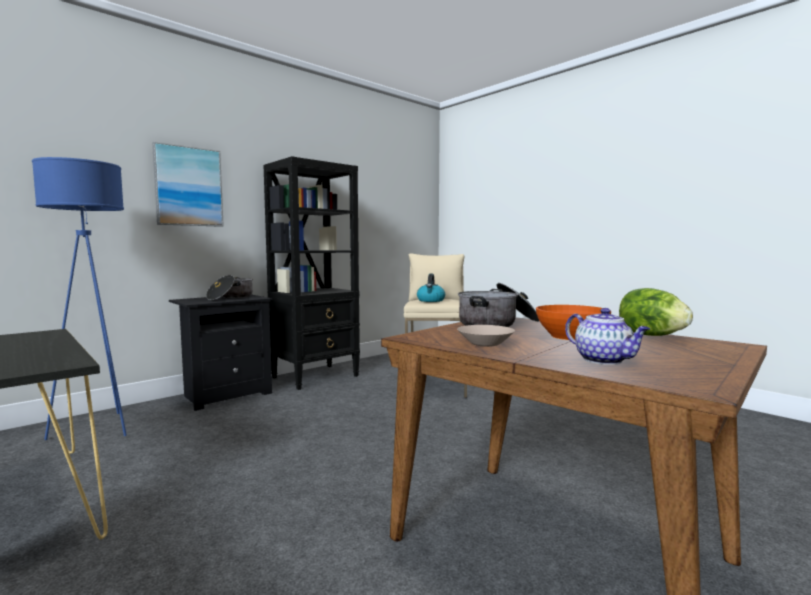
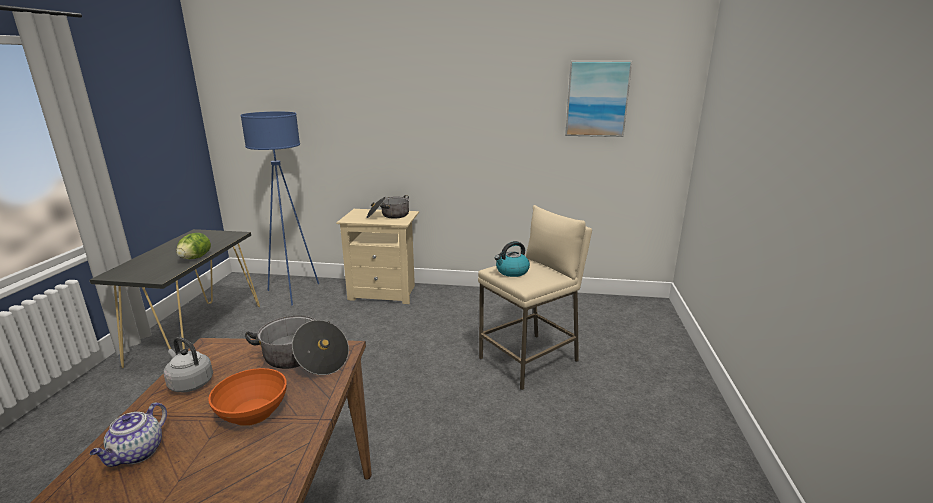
camera: 50 degrees right, 15 degrees up
picture [152,142,224,227] -> picture moved to [565,61,632,137]
black nightstand [169,295,273,411] -> beige nightstand [336,209,419,304]
black bookcase [263,156,360,390] -> none
beige bowl [457,325,515,347] -> grey kettle [163,337,213,392]
lettuce [619,288,693,336] -> lettuce moved to [176,233,211,259]

